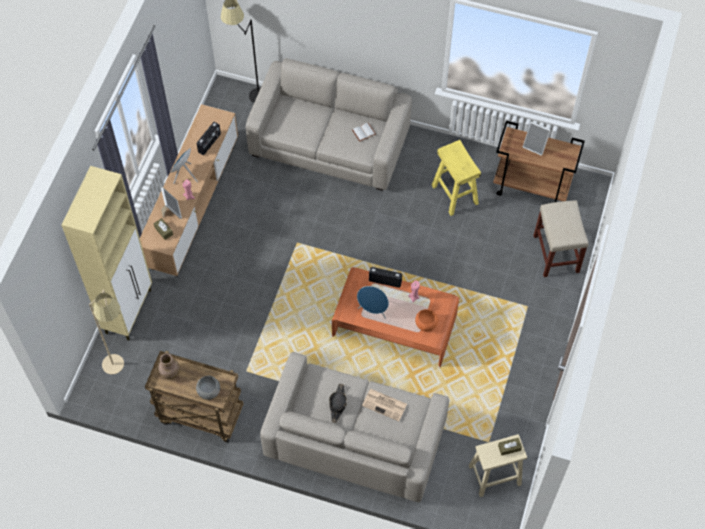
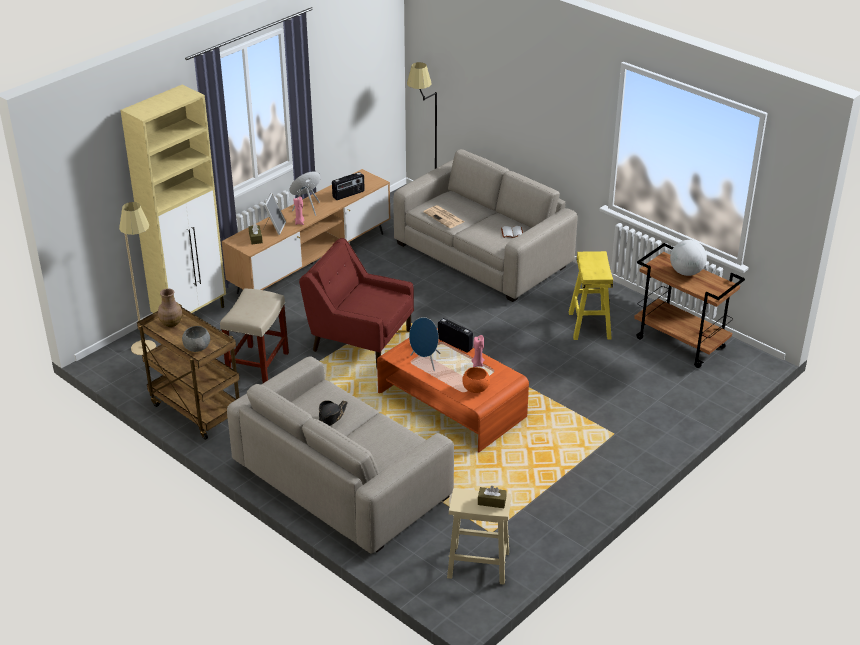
camera: 25 degrees right, 25 degrees down
newspaper [362,389,407,421] -> newspaper moved to [424,205,465,228]
picture frame [523,121,551,156] -> globe [670,240,707,276]
beige stool [533,200,589,277] -> beige stool moved to [220,288,289,383]
none -> red armchair [299,238,414,368]

